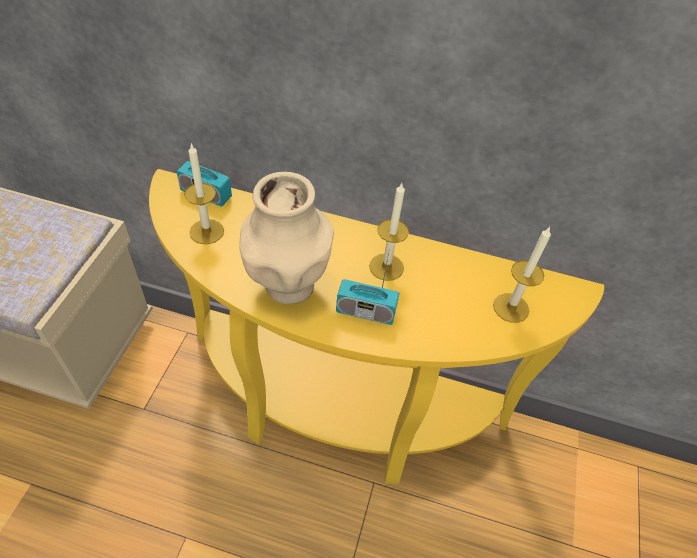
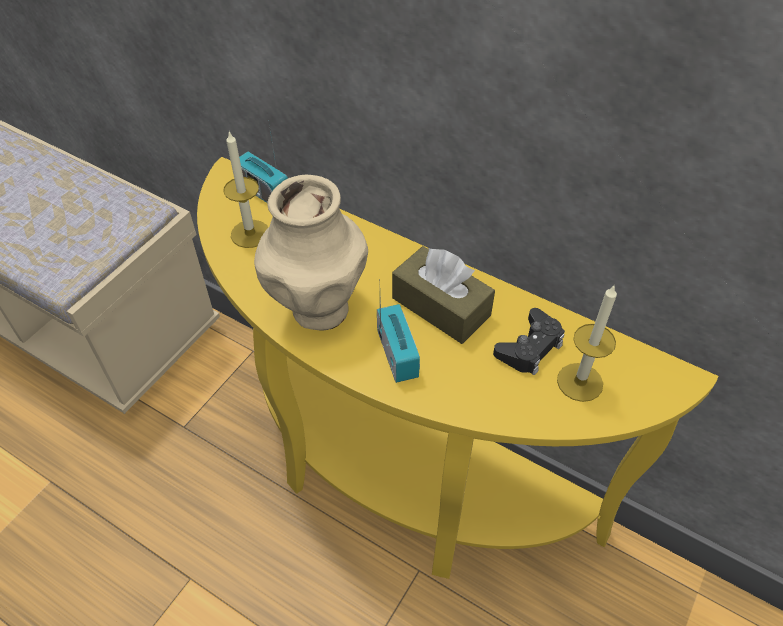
camera: 20 degrees right, 0 degrees up
radio [336,253,399,325] -> radio turned 135 degrees counterclockwise [377,279,420,383]
candle [369,183,409,281] -> brown tissue box [392,246,495,344]
none -> black game controller [493,308,565,375]

